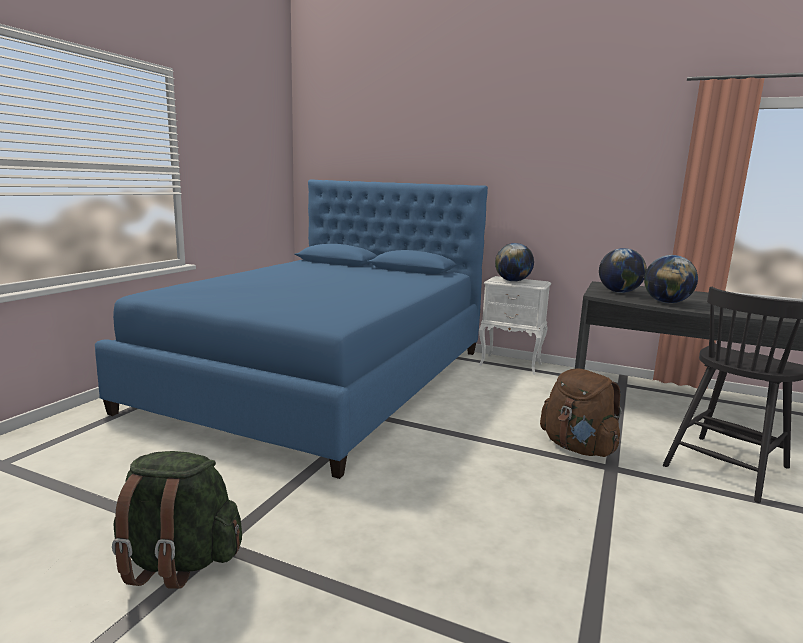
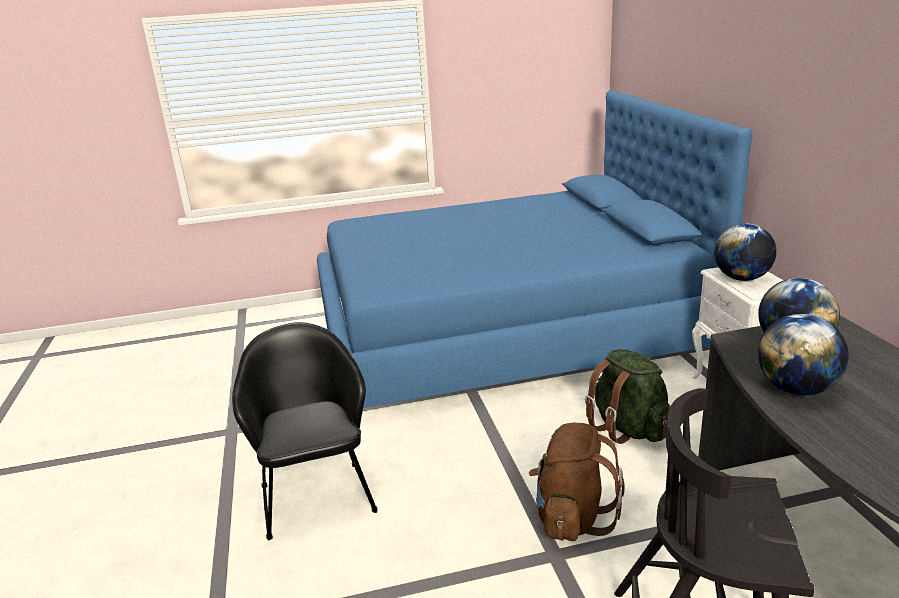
camera: 55 degrees right, 10 degrees up
green backpack [112,451,242,589] -> green backpack moved to [585,349,670,444]
none -> black armchair [232,322,377,540]

